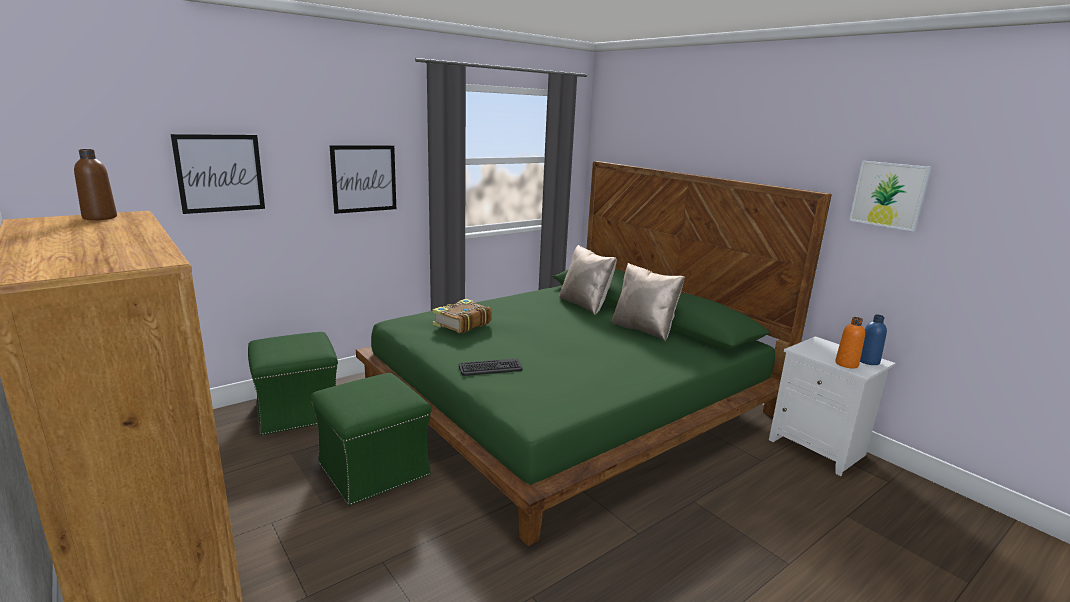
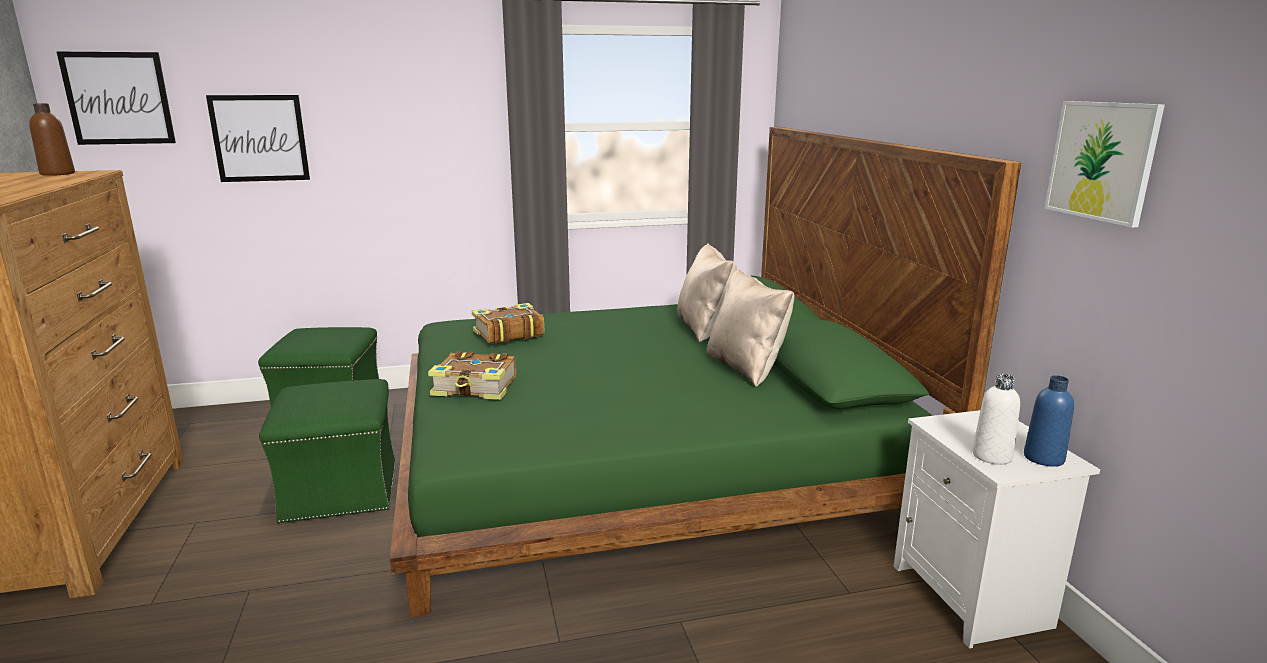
camera: 25 degrees right, 0 degrees up
picture [329,145,396,214] -> picture moved to [57,52,176,145]
keyboard [459,358,523,376] -> book [428,351,516,400]
orange bottle [835,317,865,369] -> white bottle [972,374,1020,465]

